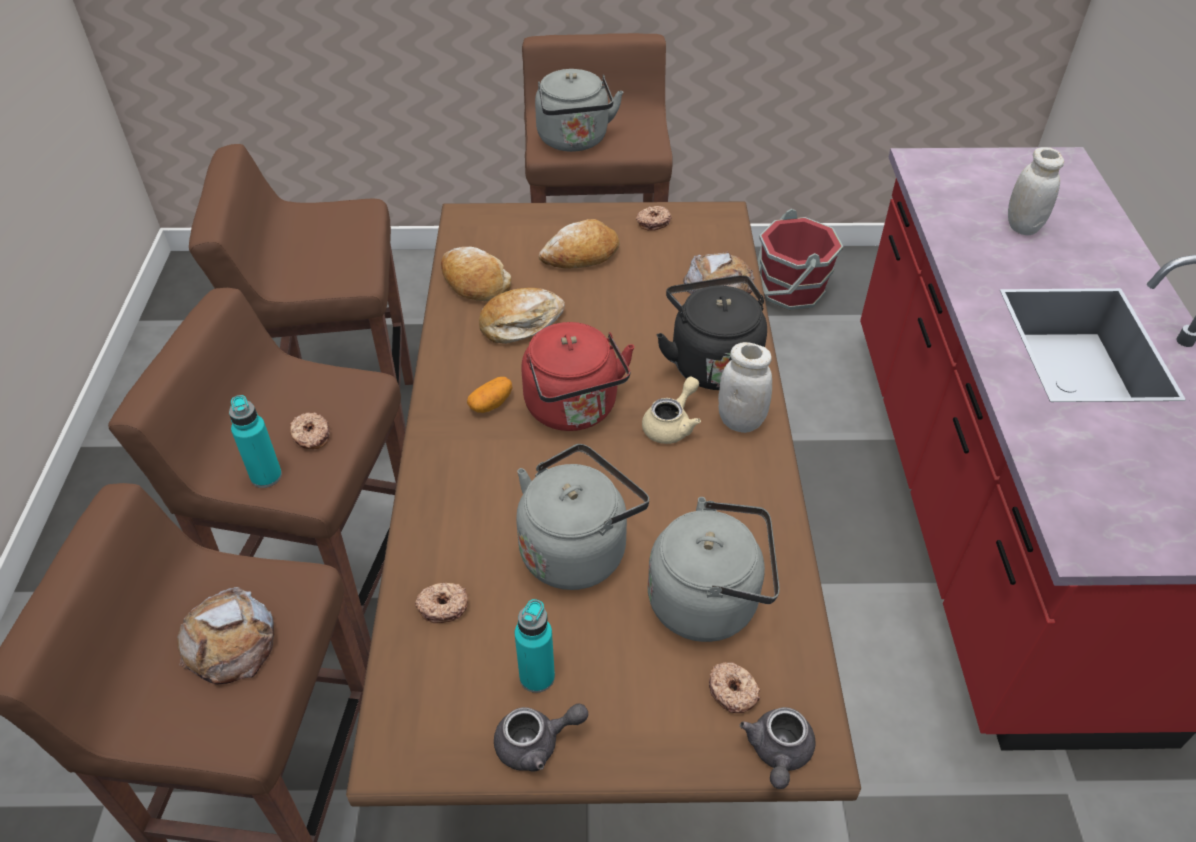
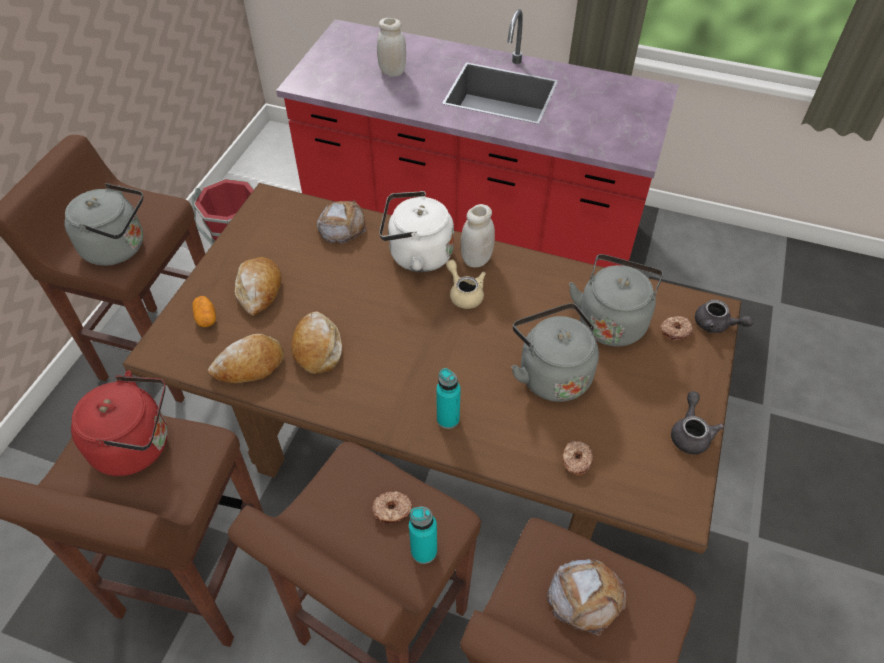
camera: 70 degrees left, 5 degrees up
potato [467,377,512,413] -> potato moved to [192,296,216,327]
turquoise bottle [515,599,555,693] -> turquoise bottle moved to [436,368,461,429]
red kettle [521,322,634,431] -> red kettle moved to [71,370,168,476]
donut [636,206,671,231] -> none
black kettle [656,275,767,390] -> white kettle [379,191,454,272]

